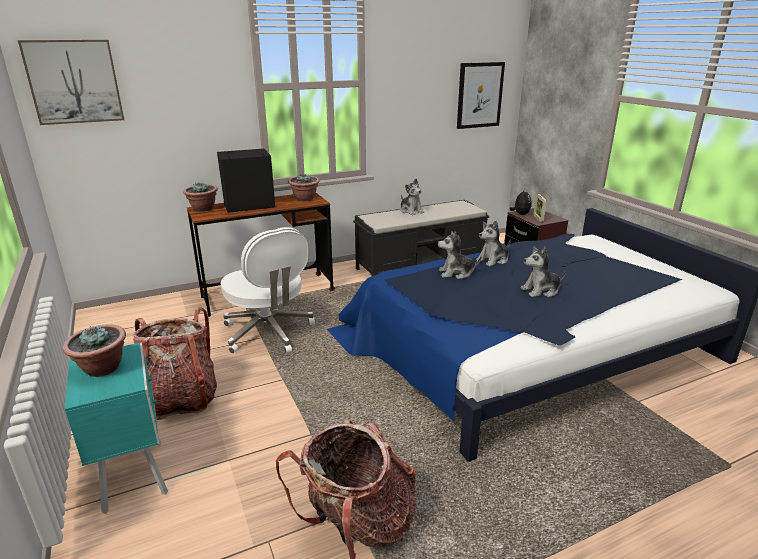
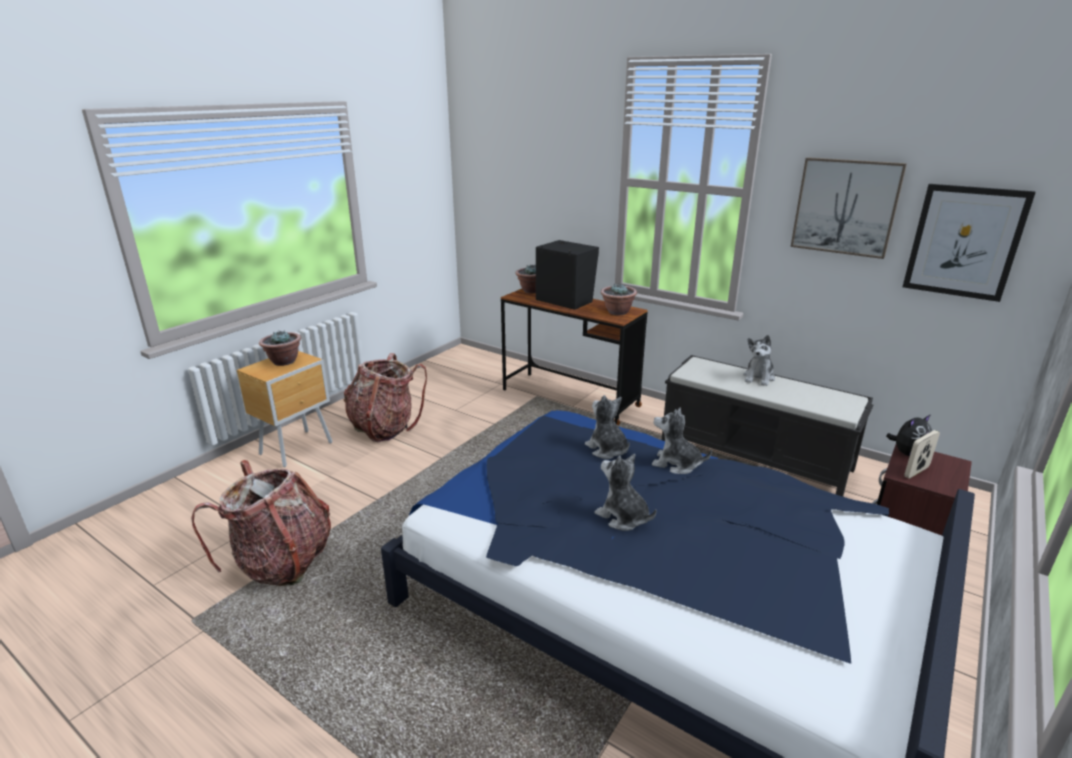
camera: 60 degrees right, 0 degrees up
picture [18,40,124,125] -> picture moved to [791,157,907,259]
turquoise nightstand [65,343,168,514] -> brown nightstand [237,351,332,467]
white office chair [221,227,315,354] -> none

